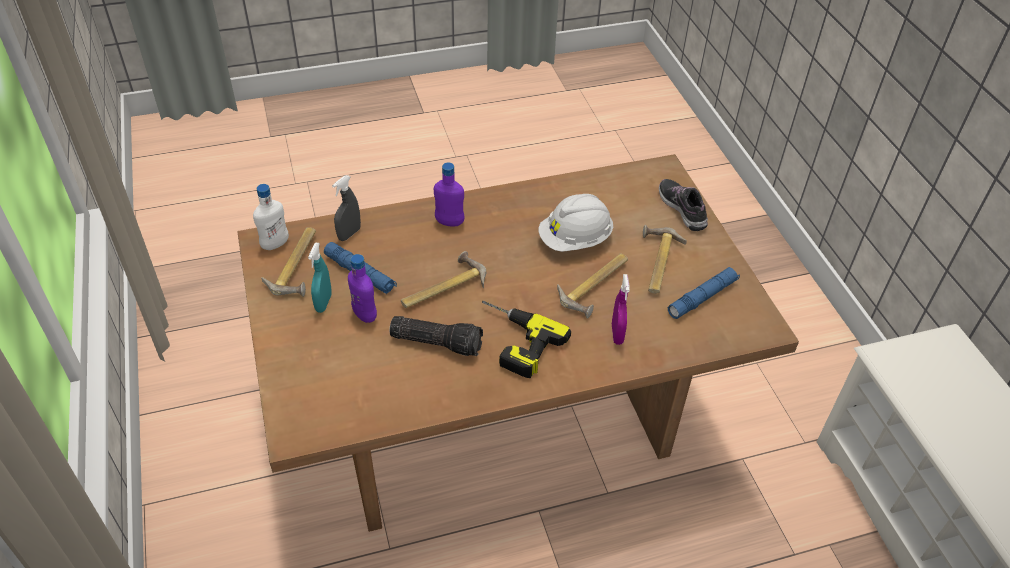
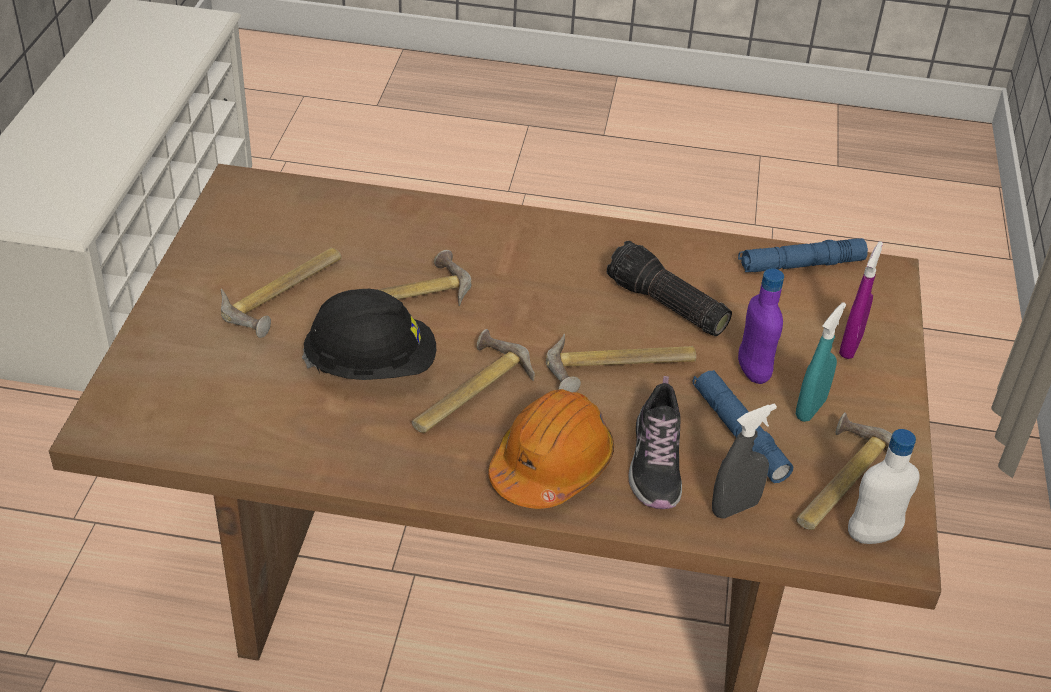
camera: 155 degrees left, 5 degrees down
purple bottle [434,162,465,227] -> orange hard hat [488,389,614,509]
power drill [482,301,571,378] -> none
white hard hat [538,194,613,252] -> black hard hat [302,289,436,380]
purple spray bottle [612,274,630,345] -> purple spray bottle moved to [839,241,883,359]
shoe [659,179,708,231] -> shoe moved to [629,376,682,509]
blue flashlight [668,267,740,319] -> blue flashlight moved to [738,238,868,272]
none -> hammer [412,329,535,433]

